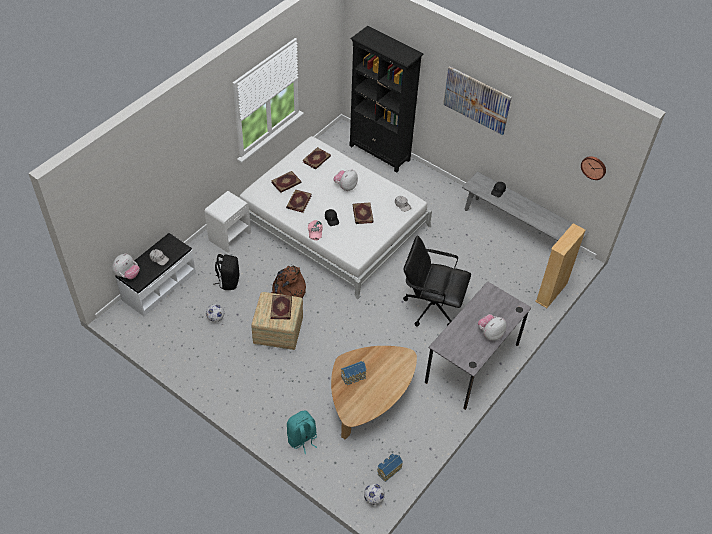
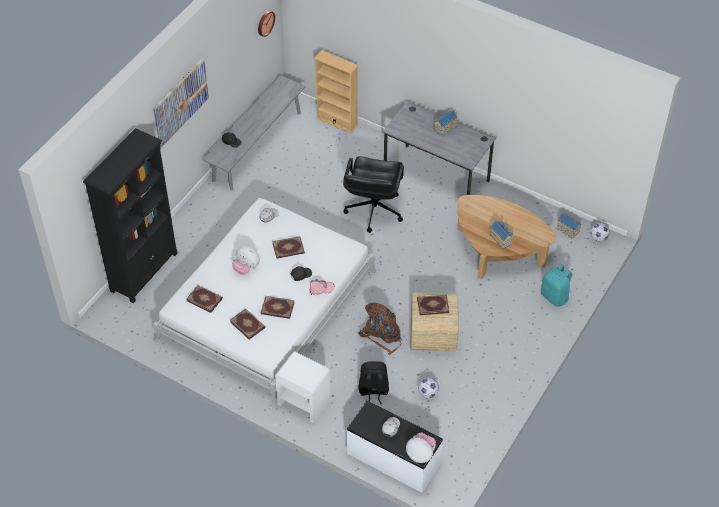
camera: 95 degrees left, 0 degrees up
plush toy [478,314,507,341] -> toy house [434,110,457,136]

